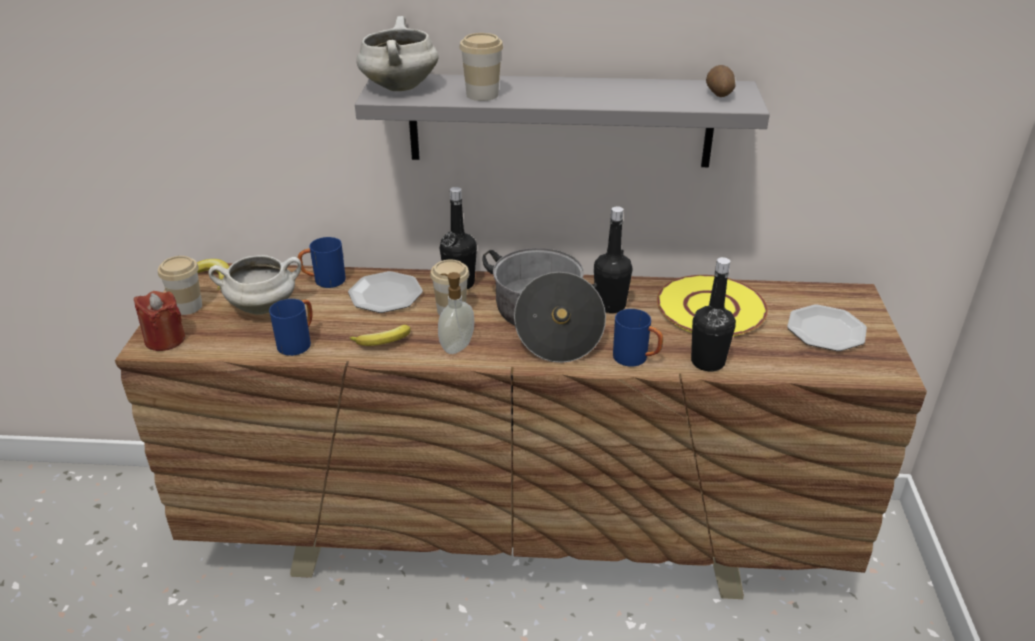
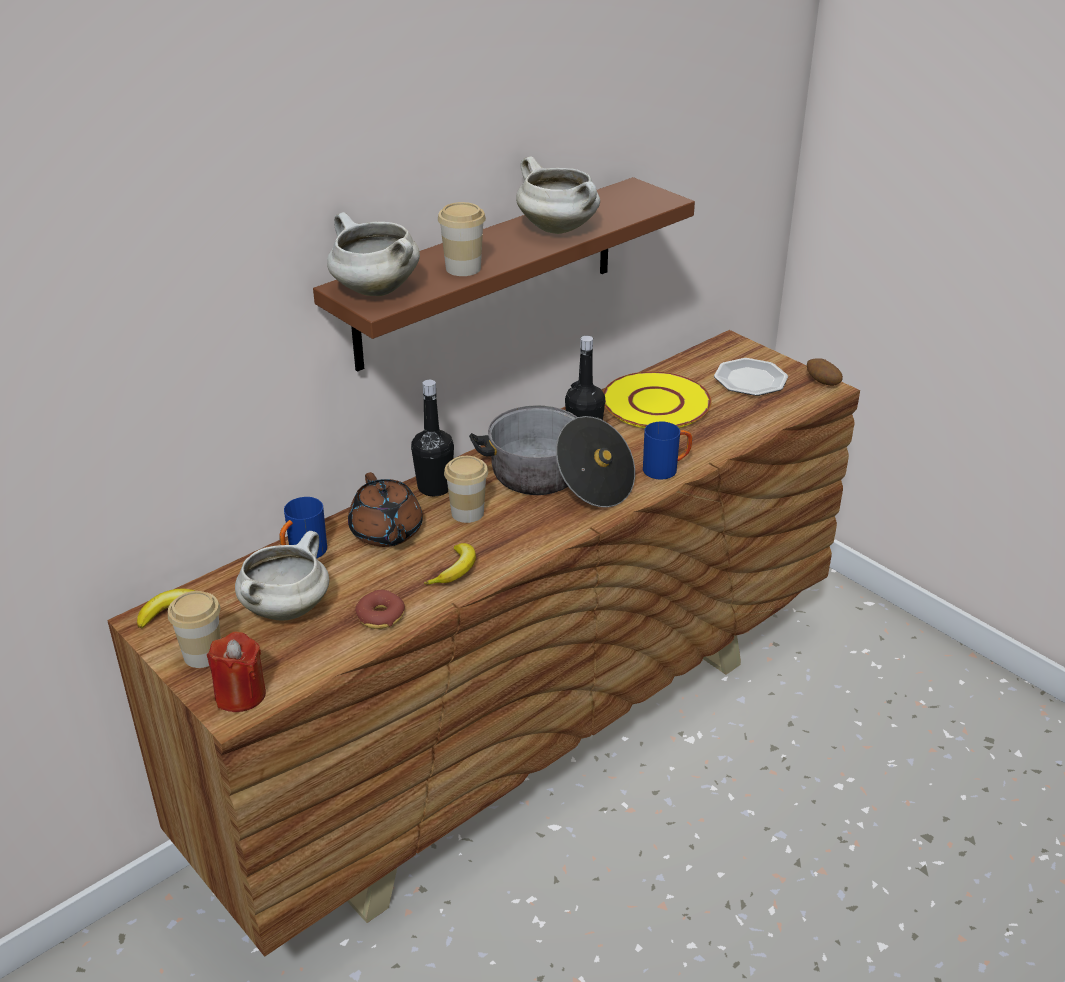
camera: 45 degrees left, 0 degrees up
blue mug [269,299,313,356] -> donut [355,590,405,629]
plate [348,271,423,313] -> brown teapot [348,472,423,547]
grey shelf [355,74,770,167] -> brown shelf [313,177,695,372]
soap dispenser [438,272,474,354] -> none
black bottle [691,257,736,371] -> none
potato [706,65,736,97] -> potato moved to [807,358,843,386]
none -> white cooking pot [516,157,600,234]

